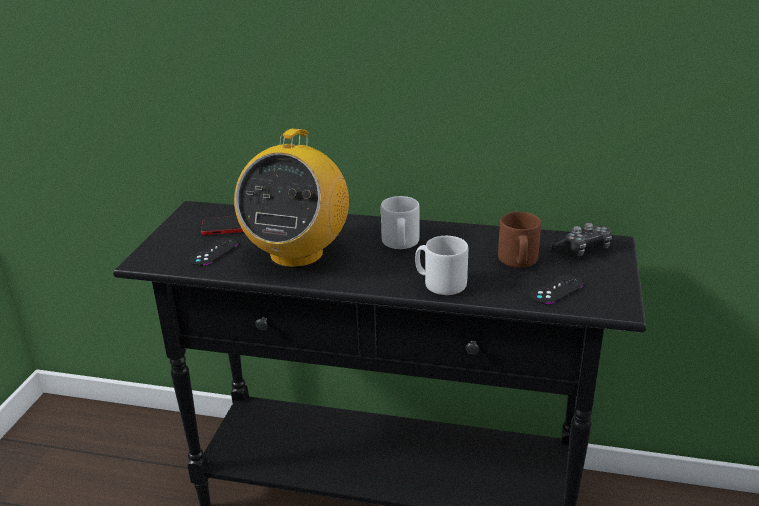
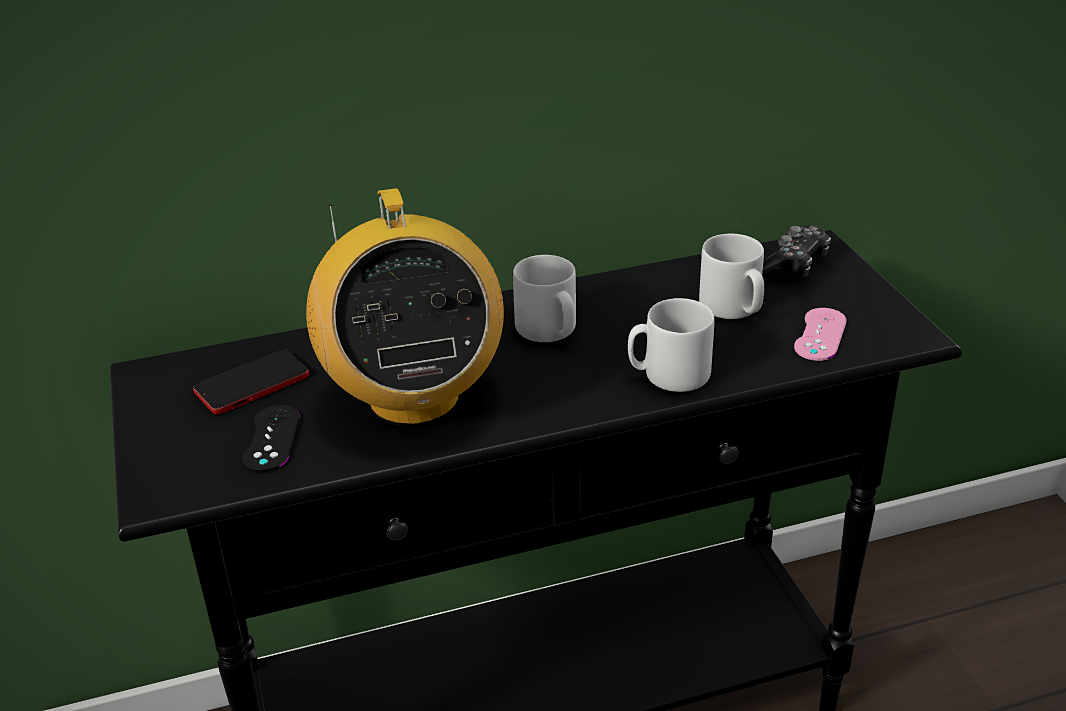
camera: 30 degrees left, 5 degrees up
brown mug [498,212,541,268] -> grey mug [699,234,764,319]
black game controller [530,275,583,304] -> pink game controller [794,308,847,361]

